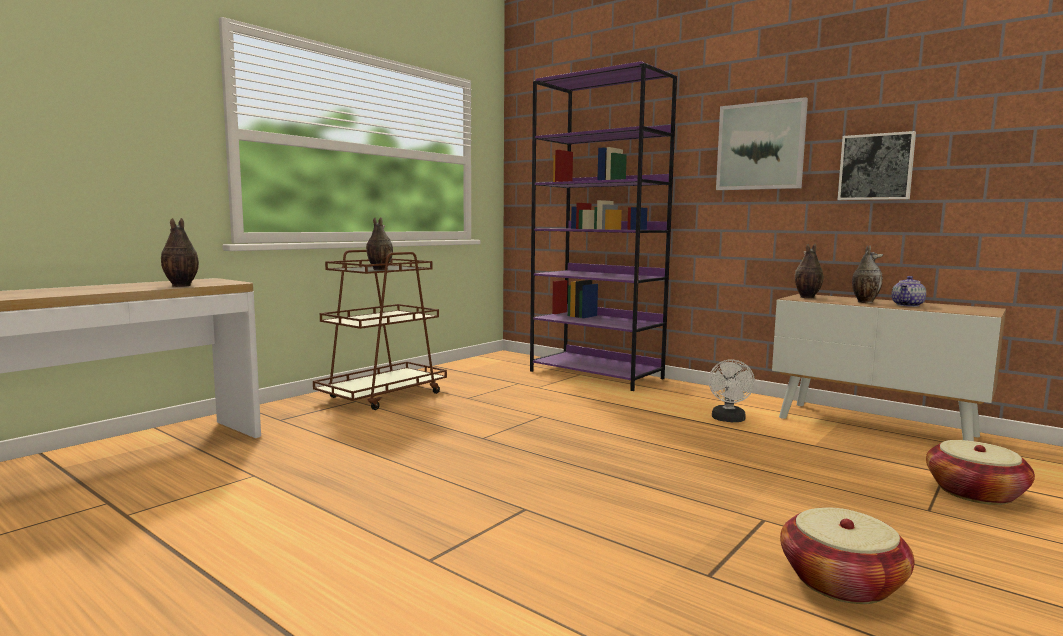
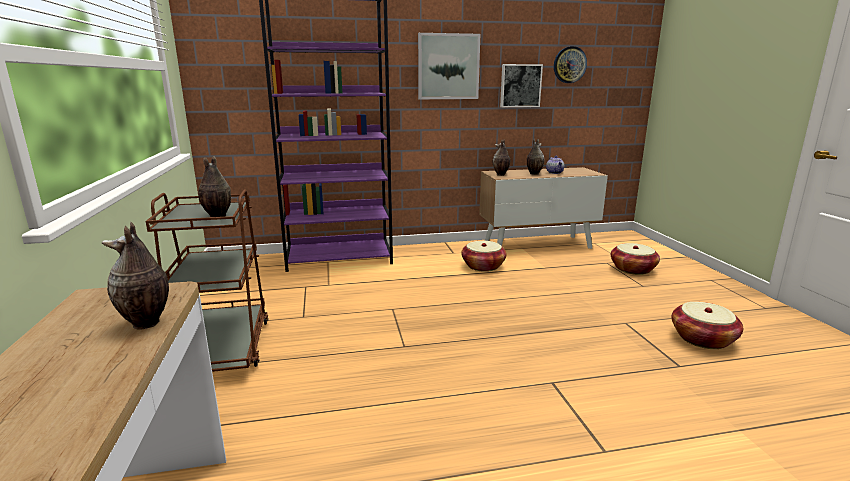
camera: 50 degrees left, 10 degrees up
white fan [708,359,755,422] -> basket [461,241,507,272]
none -> wall clock [554,46,587,83]

